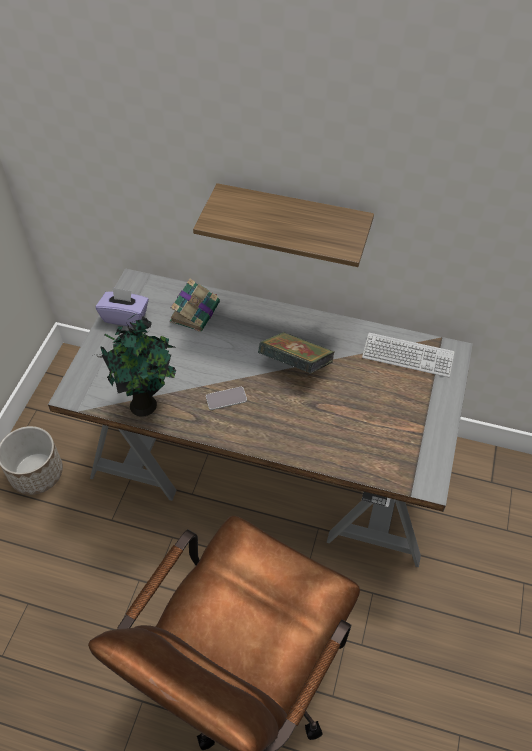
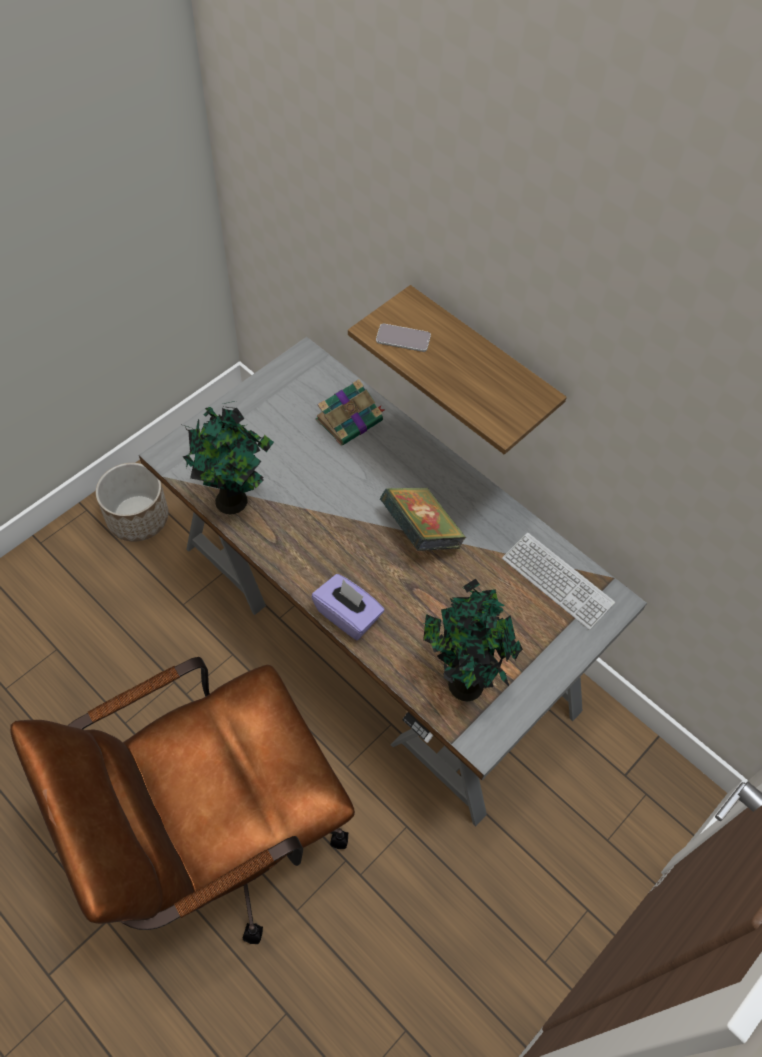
camera: 25 degrees right, 5 degrees up
purple tissue box [96,287,149,327] -> purple tissue box moved to [311,574,384,641]
phone [206,387,247,410] -> phone moved to [376,324,431,352]
none -> potted plant [423,579,523,701]

